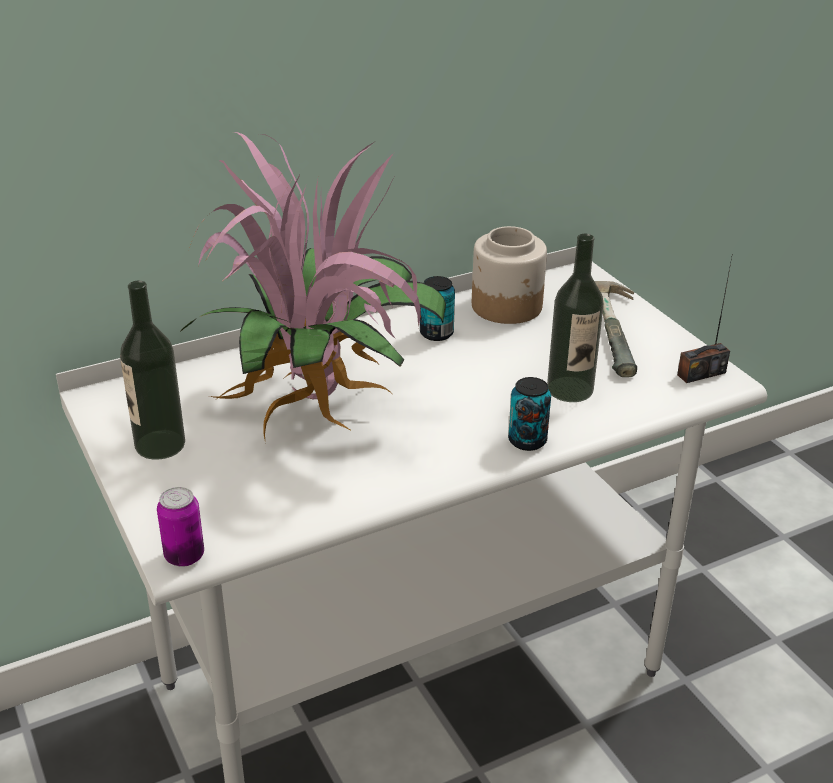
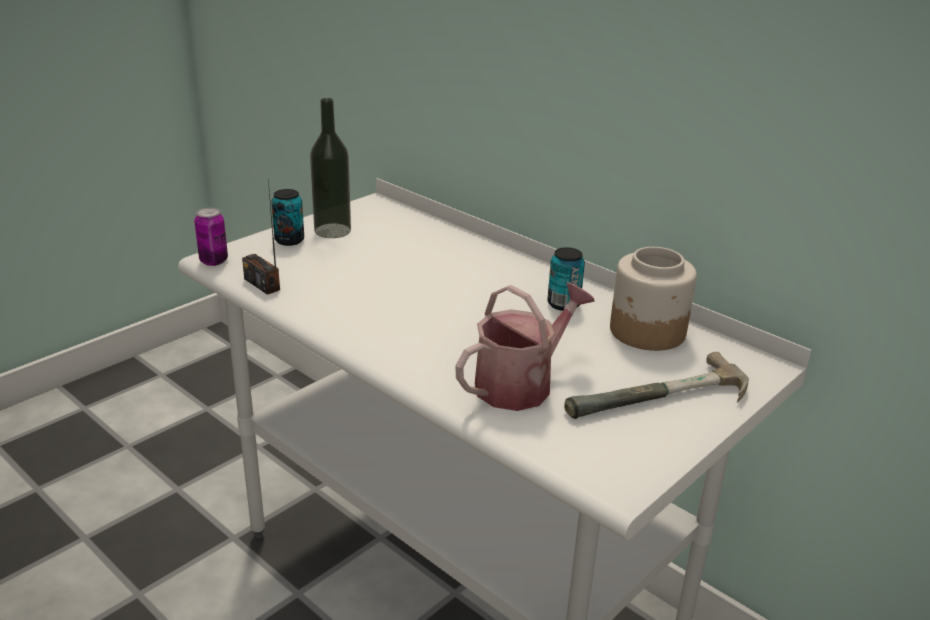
camera: 70 degrees right, 5 degrees down
potted plant [180,132,446,439] -> none
can [508,377,551,451] -> can moved to [271,189,304,246]
bottle [547,234,604,402] -> watering can [455,282,595,411]
radio [677,257,732,383] -> radio moved to [242,180,280,295]

